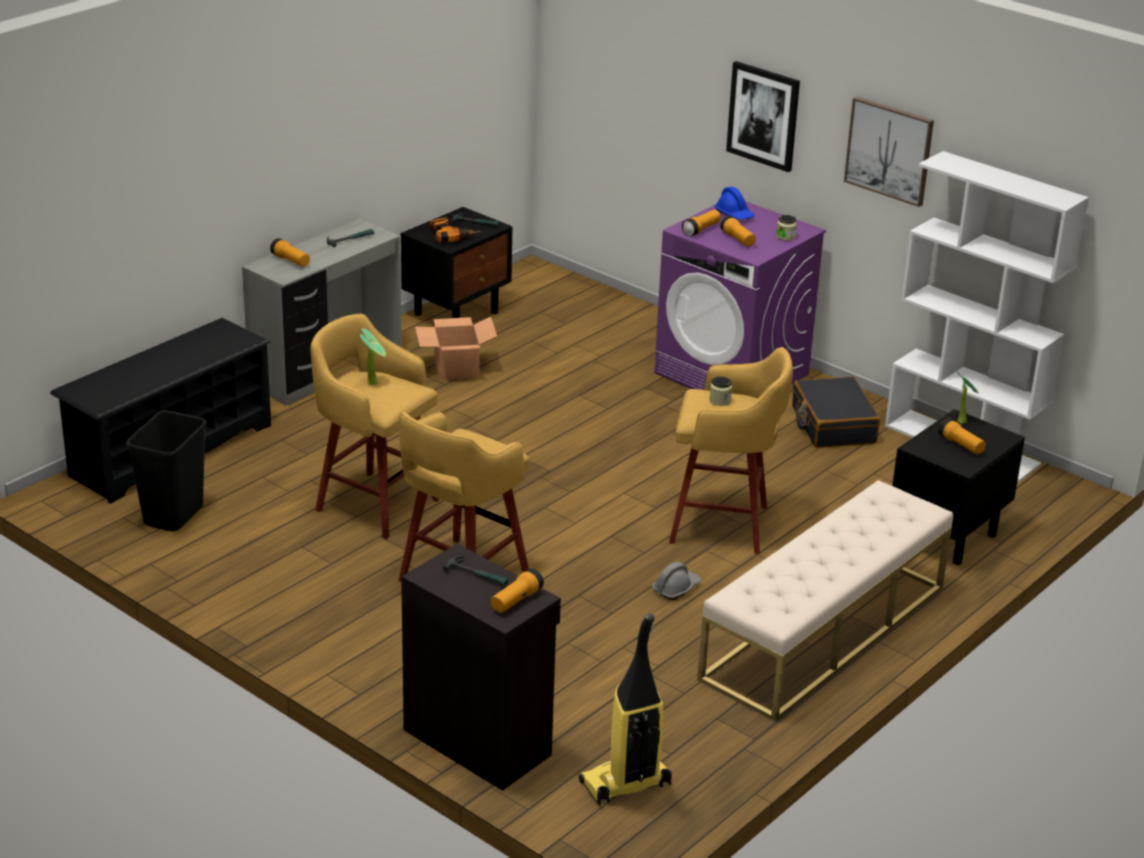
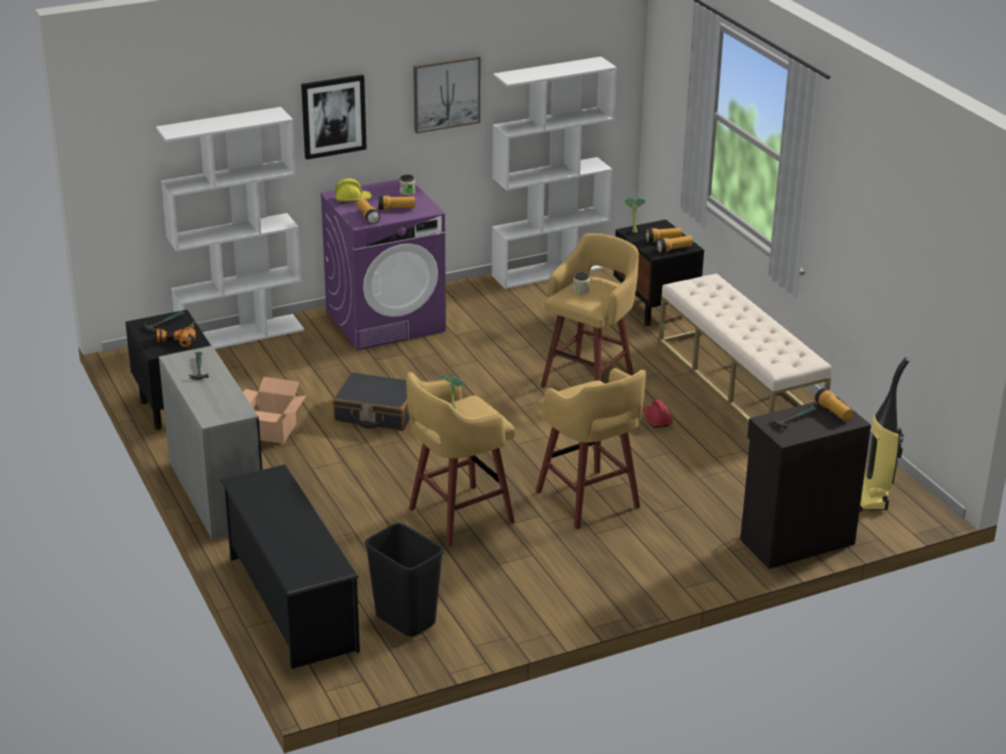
camera: 65 degrees left, 0 degrees up
flashlight [270,238,310,267] -> flashlight moved to [656,235,693,253]
grey hard hat [652,562,701,600] -> red hard hat [643,399,673,428]
blue hard hat [715,187,755,220] -> yellow hard hat [335,179,372,204]
black suitcase [792,377,880,448] -> black suitcase moved to [333,372,410,431]
none -> white bookcase [156,107,304,349]

